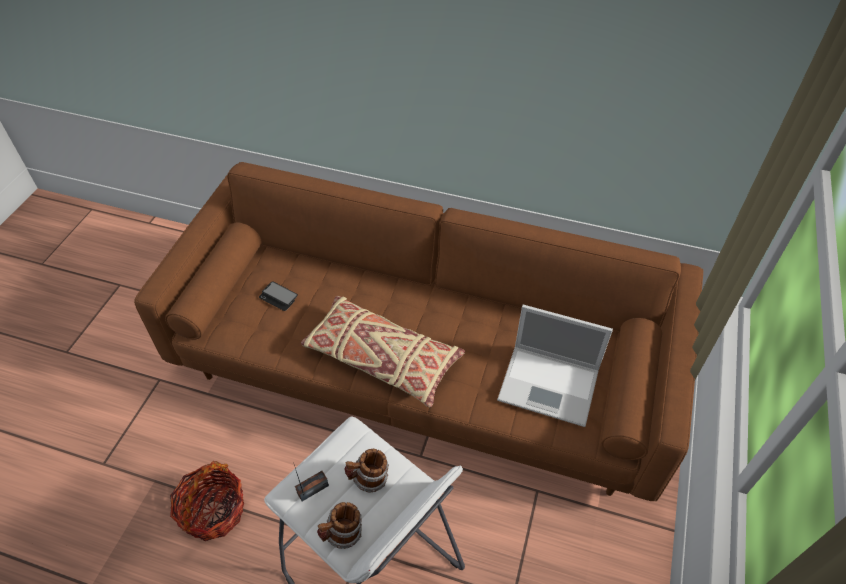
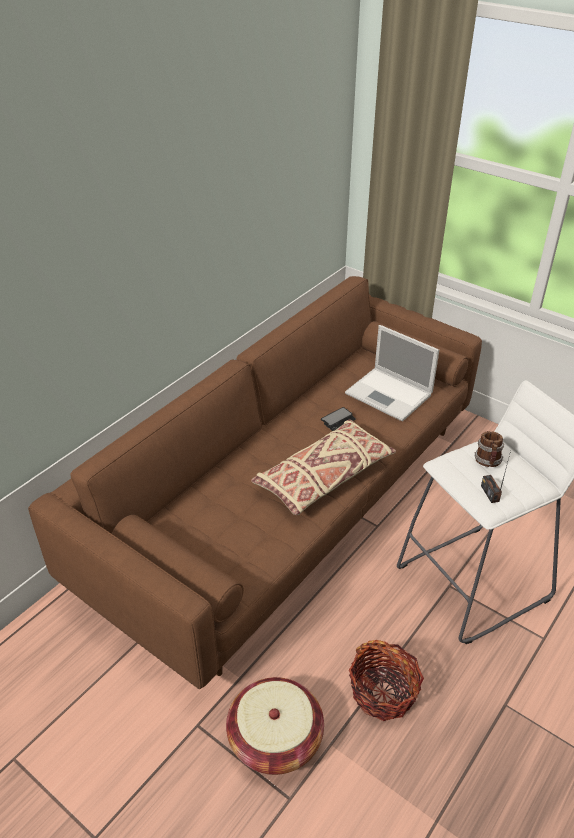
camera: 70 degrees left, 10 degrees down
phone [259,281,298,311] -> phone moved to [321,407,356,431]
mug [317,502,362,549] -> none
laptop [497,305,613,427] -> laptop turned 90 degrees clockwise [345,325,439,422]
none -> basket [226,677,324,775]

